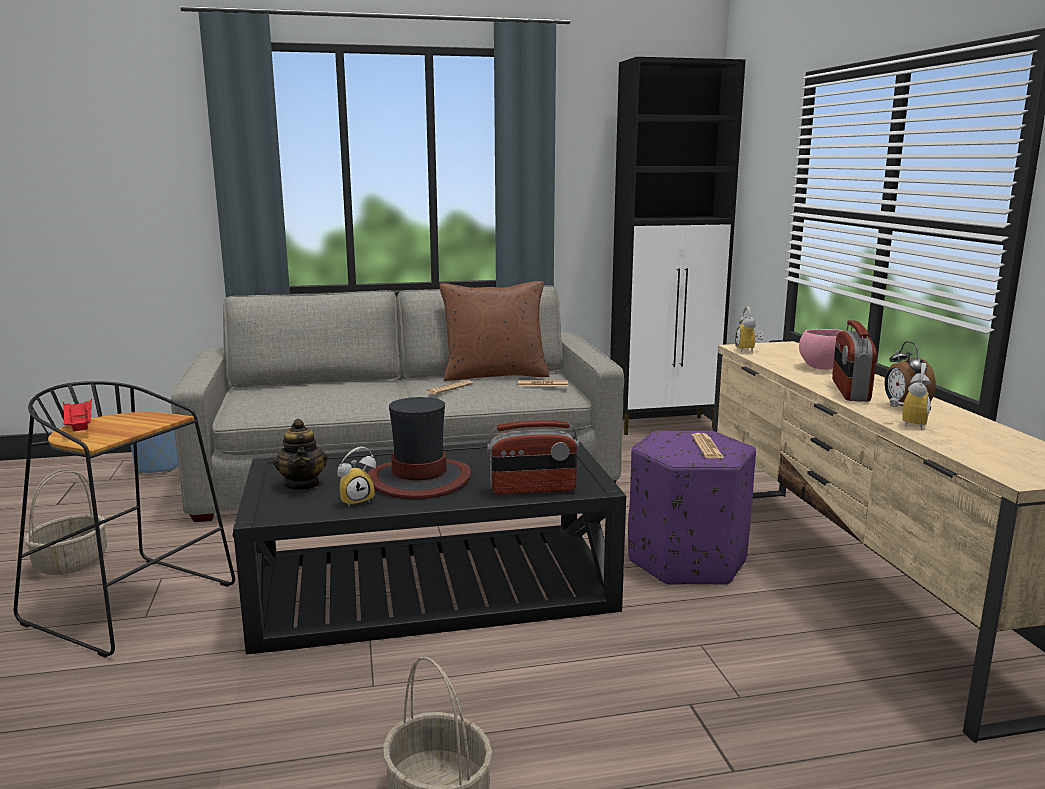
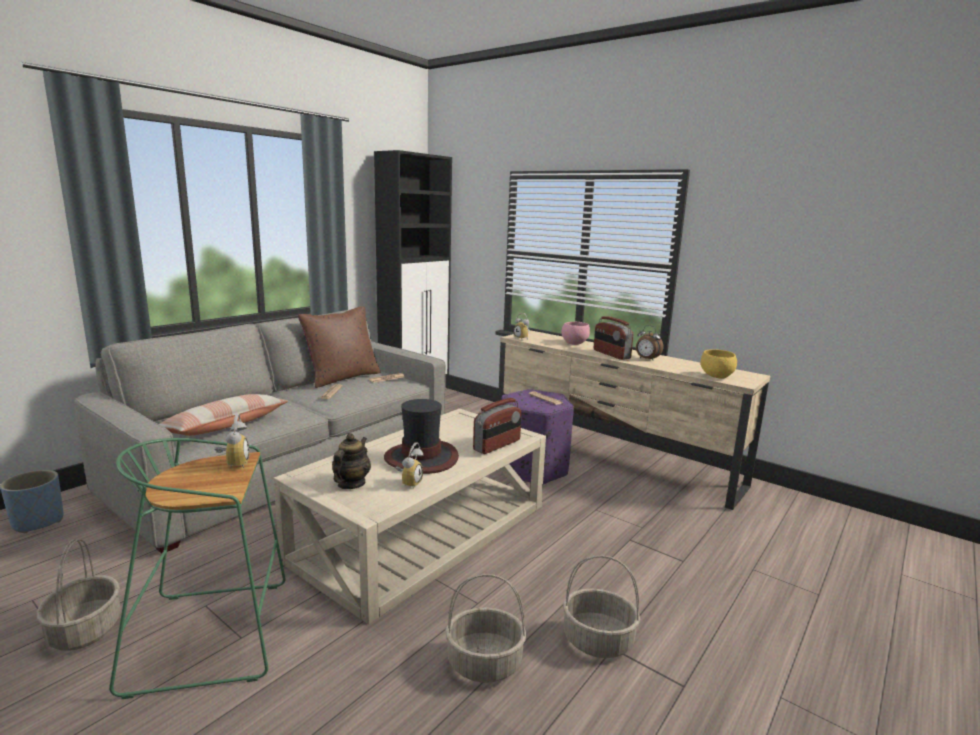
camera: 40 degrees left, 0 degrees up
black stool [14,381,235,658] -> green stool [109,438,286,699]
red tray [63,399,92,431] -> none
black coffee table [232,437,626,655] -> beige coffee table [274,409,546,625]
teapot [274,419,328,490] -> teapot turned 105 degrees counterclockwise [332,433,371,489]
alarm clock [890,363,931,429] -> alarm clock moved to [214,414,249,468]
none -> pillow [160,394,288,436]
none -> basket [445,574,527,683]
none -> yellow bowl [701,349,737,379]

